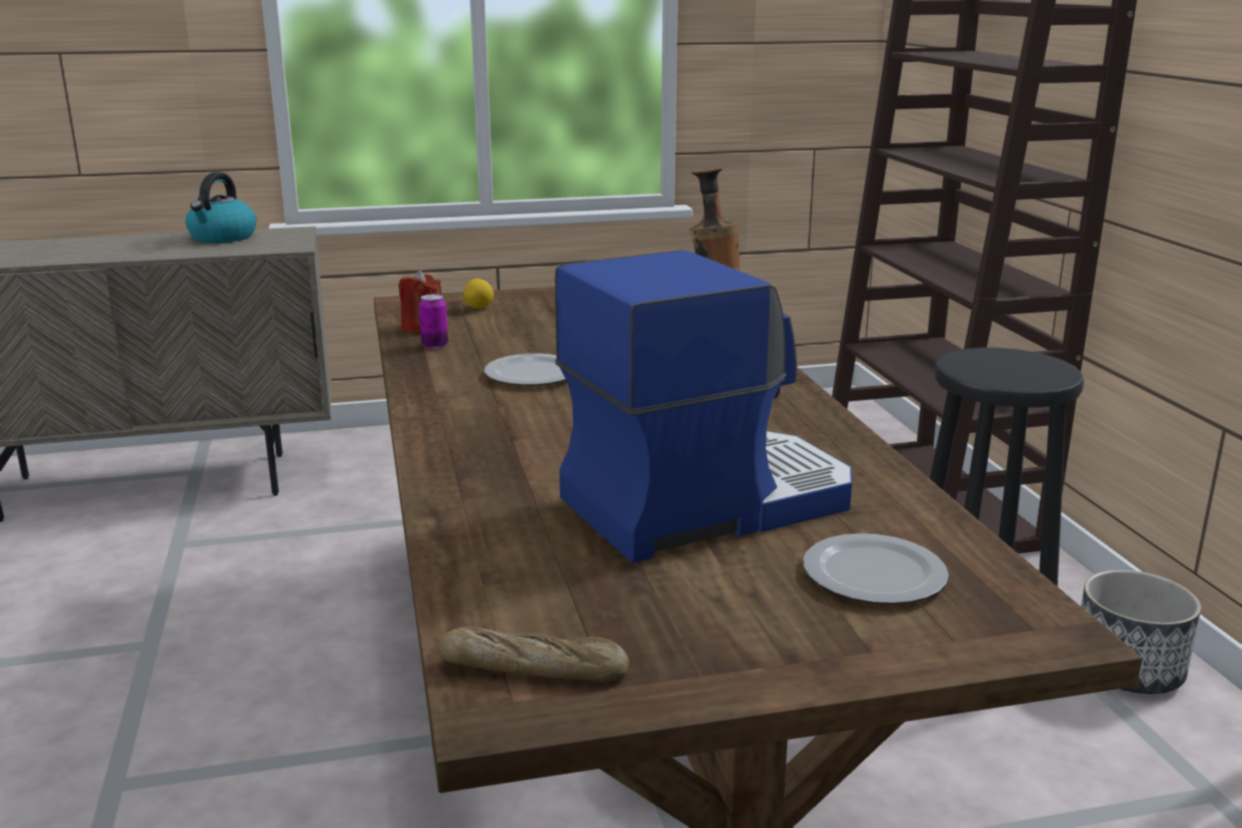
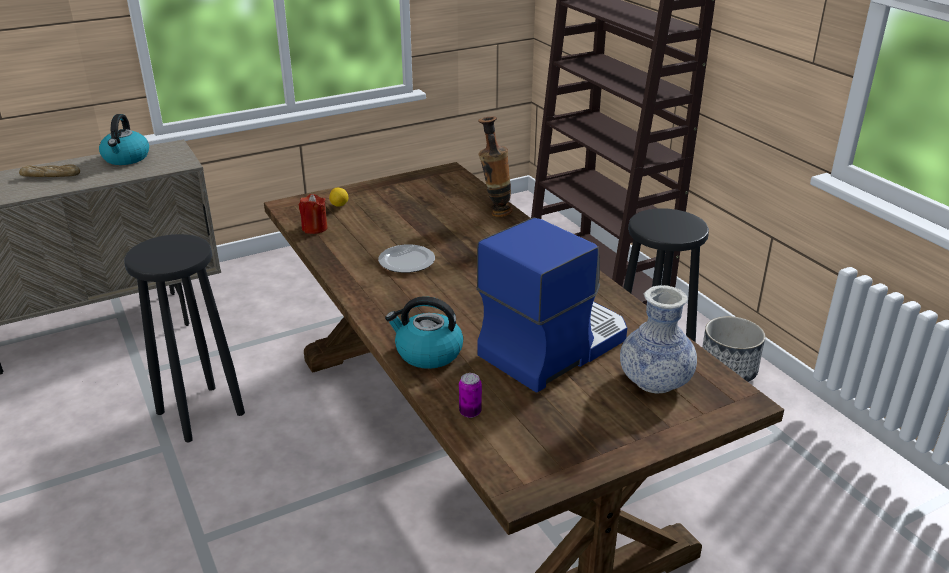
camera: 15 degrees left, 10 degrees up
can [419,294,448,349] -> can moved to [459,373,482,418]
bread [438,626,629,682] -> bread moved to [19,164,80,177]
plate [803,533,949,604] -> vase [620,285,697,394]
none -> black stool [124,234,245,442]
none -> kettle [385,296,463,369]

